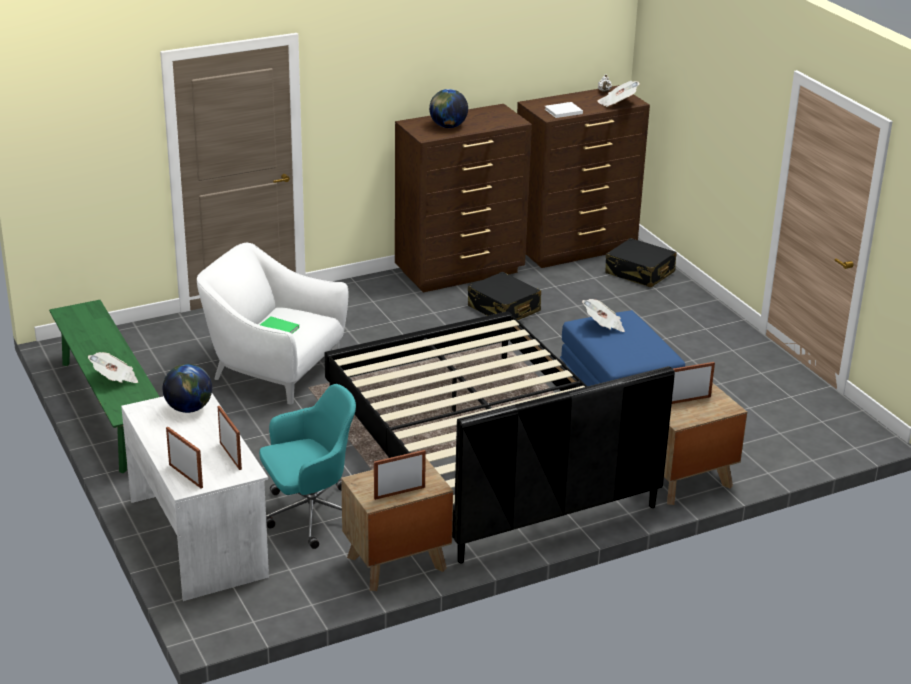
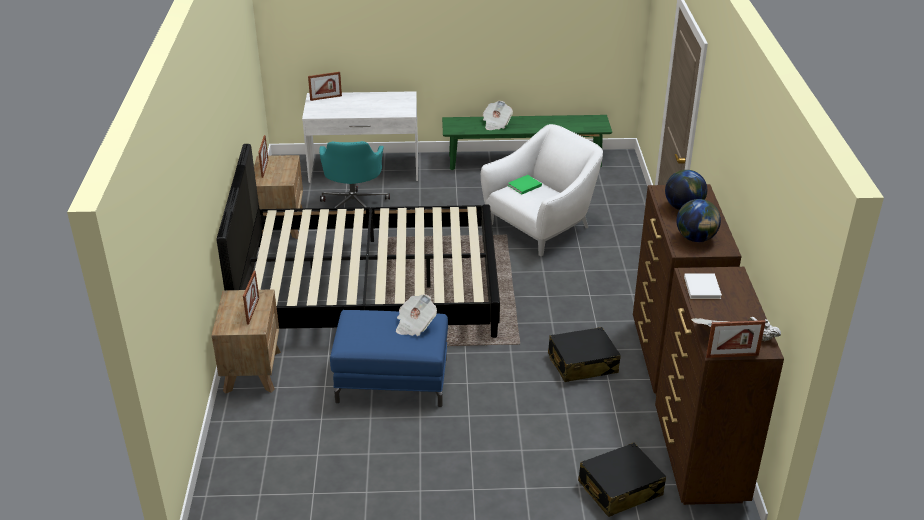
camera: 115 degrees right, 5 degrees up
globe [163,364,212,413] -> globe moved to [677,199,721,242]
picture frame [218,406,242,470] -> picture frame moved to [706,320,766,358]

